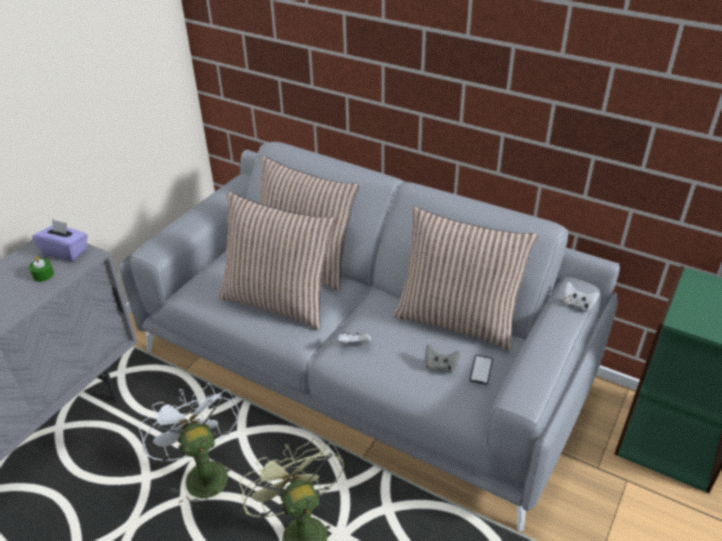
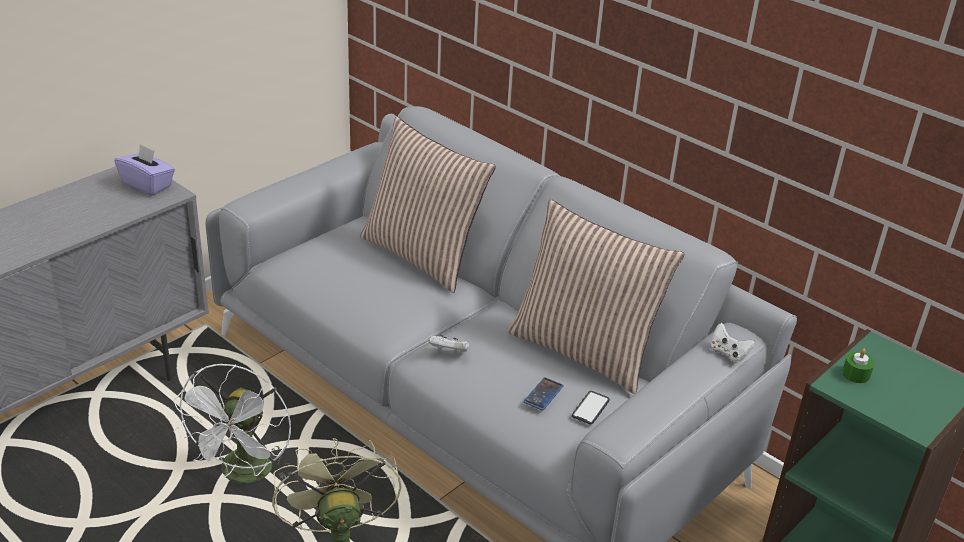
camera: 10 degrees right, 5 degrees down
green candle [29,256,54,282] -> green candle moved to [842,349,875,383]
white fan [138,383,239,509] -> white fan turned 150 degrees counterclockwise [173,364,291,483]
pillow [218,191,336,330] -> none
grey game controller [425,345,460,373] -> phone [523,377,564,411]

